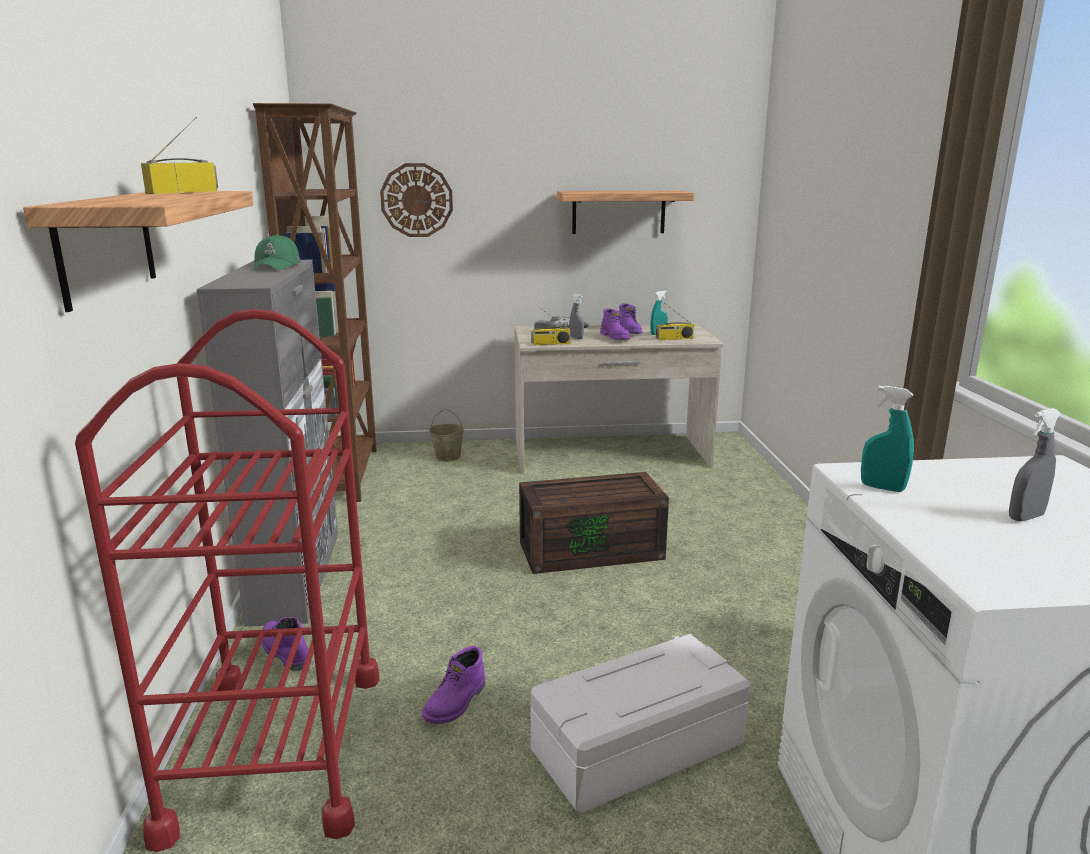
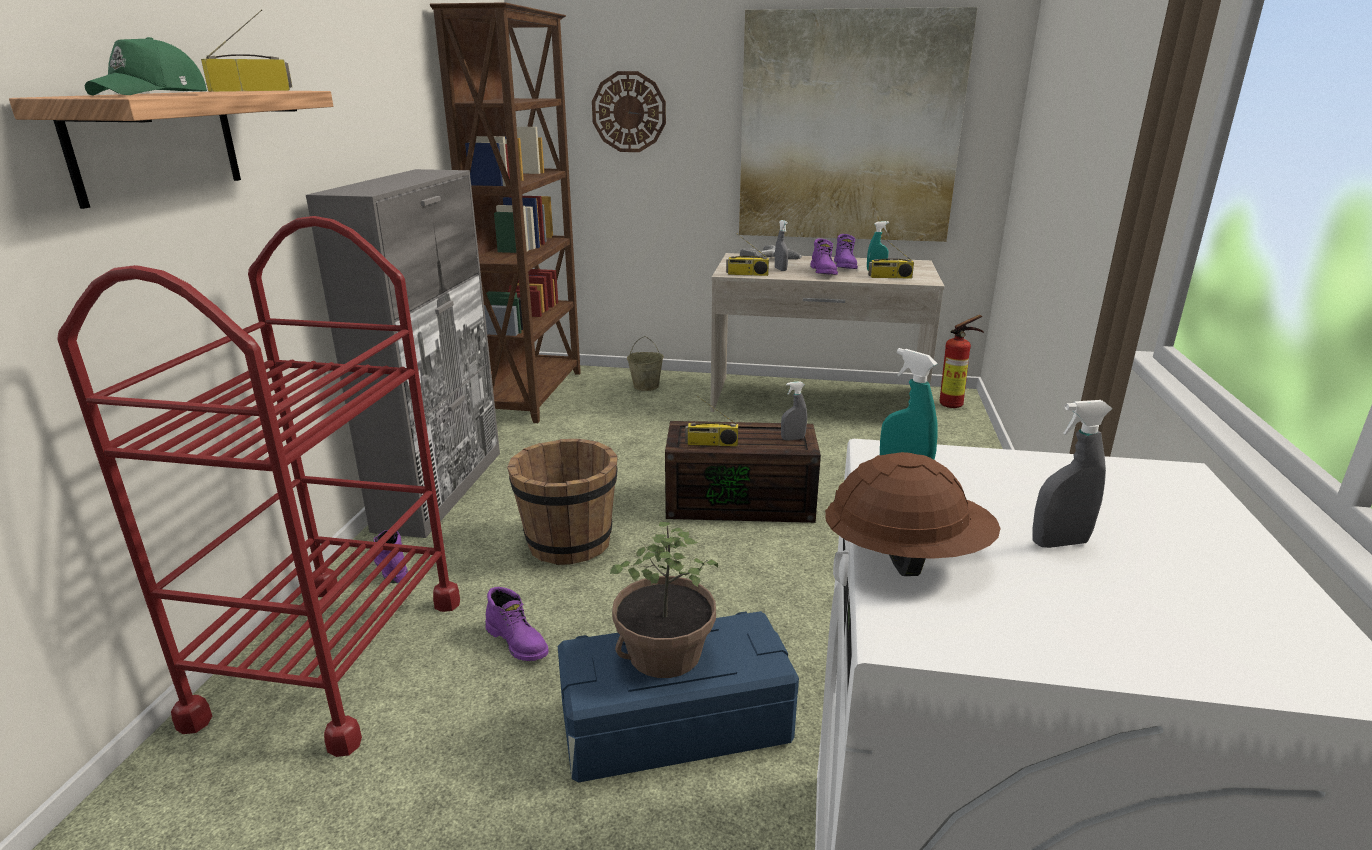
camera: 15 degrees right, 5 degrees up
green cap [254,234,301,270] -> green cap moved to [85,37,207,95]
purple boot [422,646,485,724] -> purple boot turned 90 degrees counterclockwise [485,587,549,661]
white storage box [531,634,750,813] -> blue storage box [558,611,799,783]
shelf [557,191,694,234] -> picture [739,7,978,242]
none -> brown bucket [507,439,618,565]
none -> potted plant [610,522,718,678]
none -> radio [685,395,738,446]
none -> grey spray bottle [781,381,807,440]
none -> brown hard hat [825,452,1001,576]
none -> fire extinguisher [940,315,984,408]

